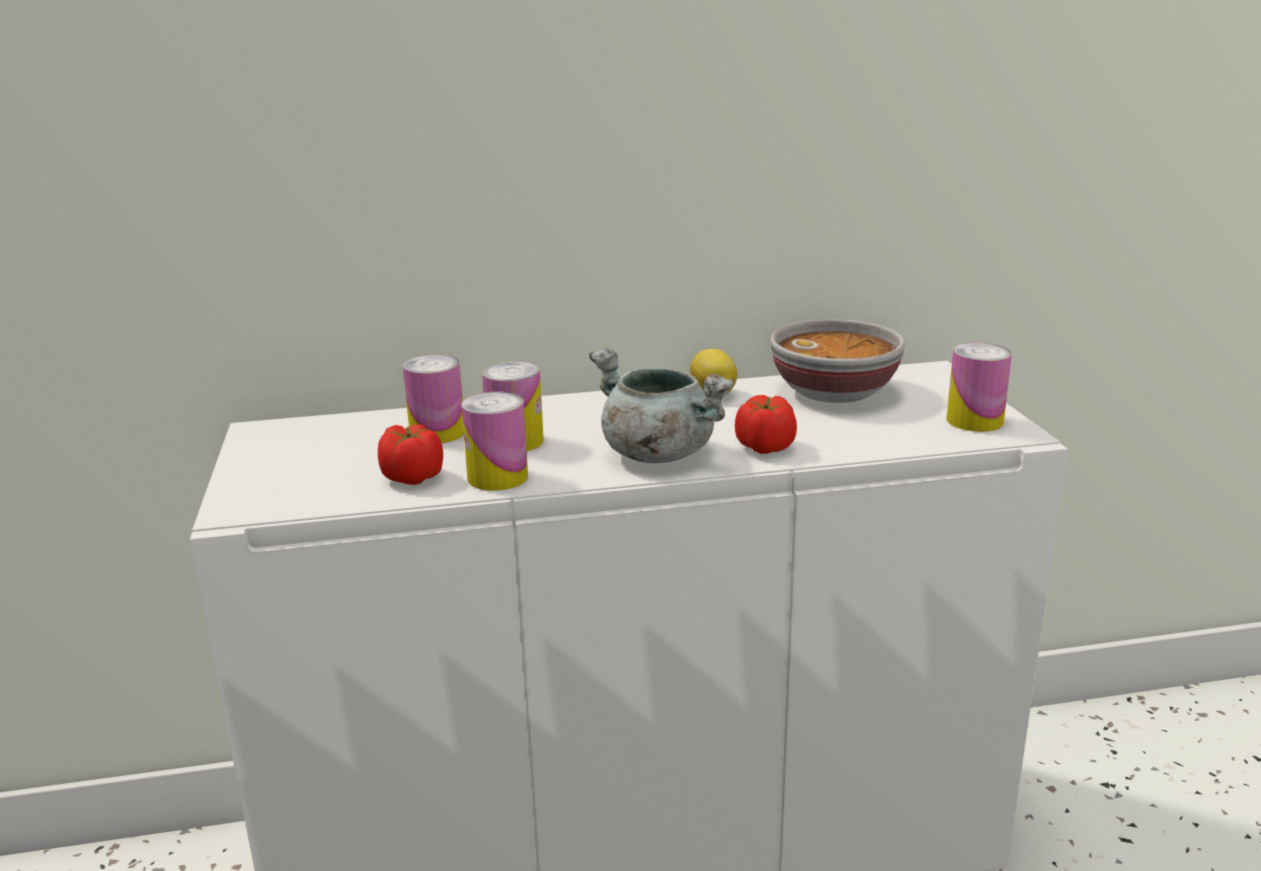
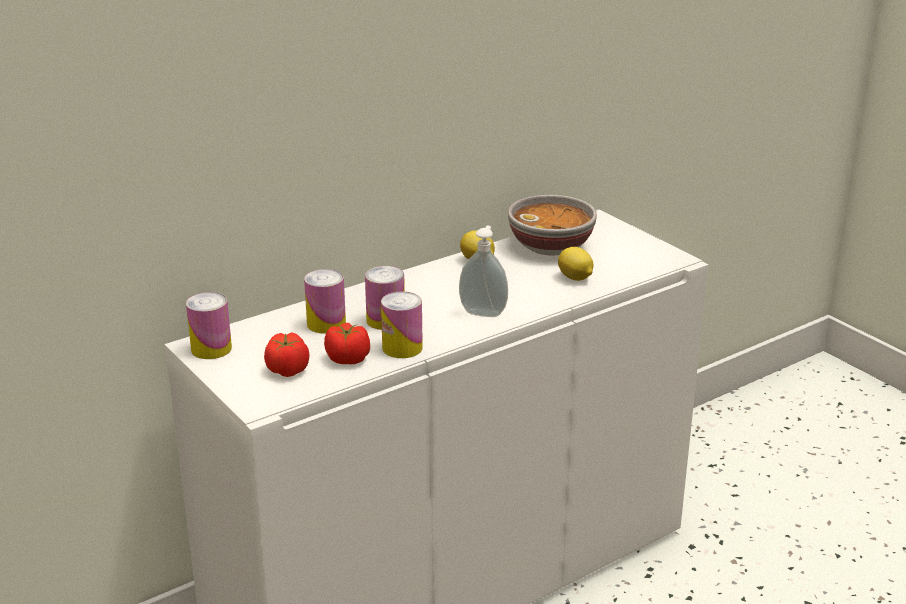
camera: 25 degrees left, 5 degrees up
grey cooking pot [589,348,735,463] -> soap dispenser [459,225,508,317]
tomato [735,395,797,454] -> tomato moved to [264,332,309,377]
can [947,343,1012,432] -> can moved to [186,292,232,359]
none -> lemon [558,247,593,281]

